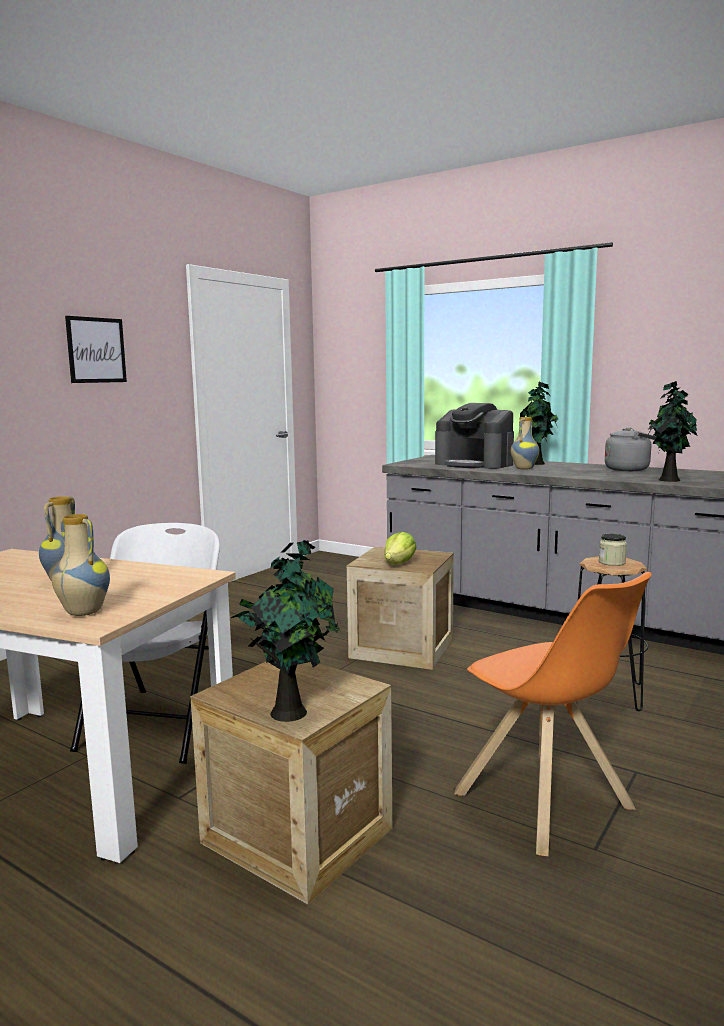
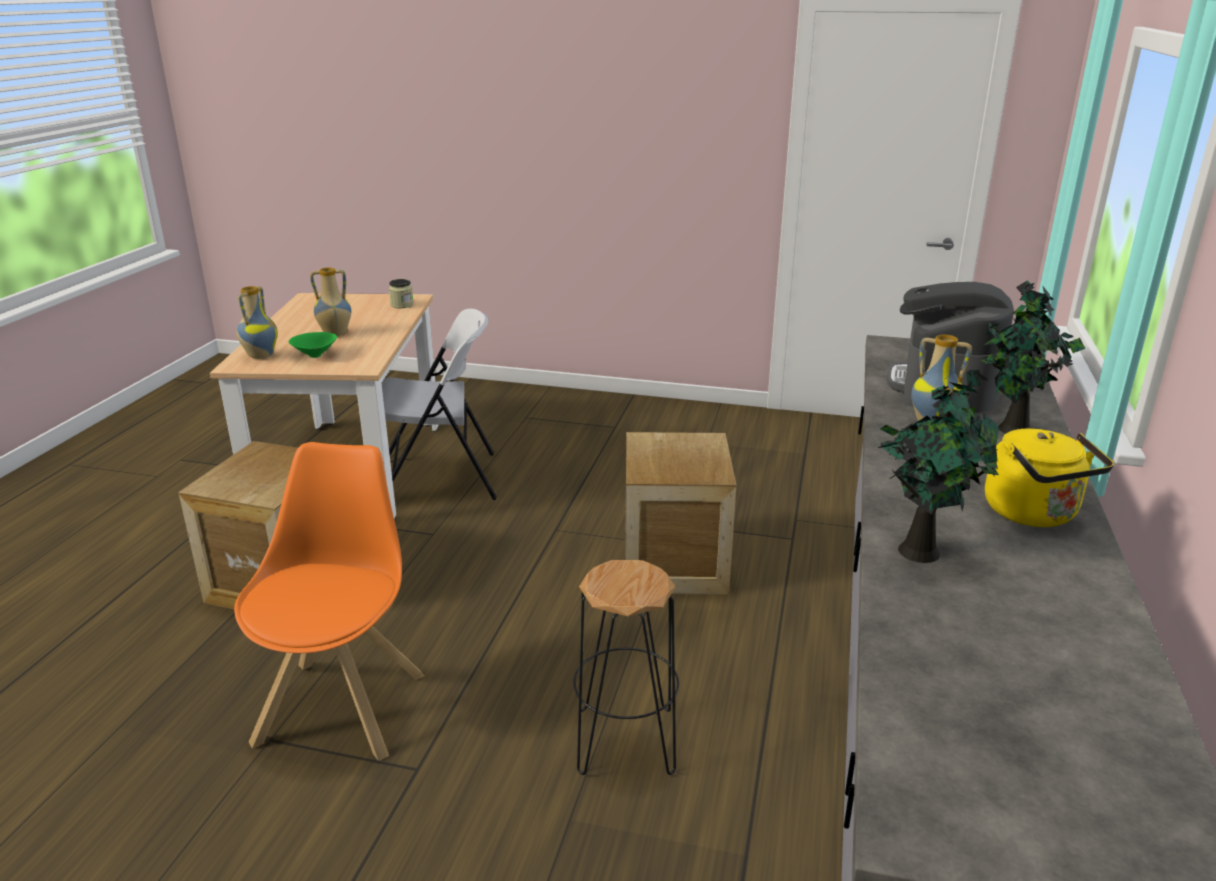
camera: 70 degrees right, 15 degrees up
picture [65,316,127,383] -> none
potted plant [231,540,341,722] -> none
lettuce [384,532,417,565] -> none
orange chair [454,572,652,856] -> orange chair turned 150 degrees clockwise [234,442,425,761]
jar [599,534,627,566] -> jar moved to [389,279,414,308]
grey kettle [605,427,657,471] -> yellow kettle [985,429,1114,527]
none -> green bowl [288,332,337,358]

